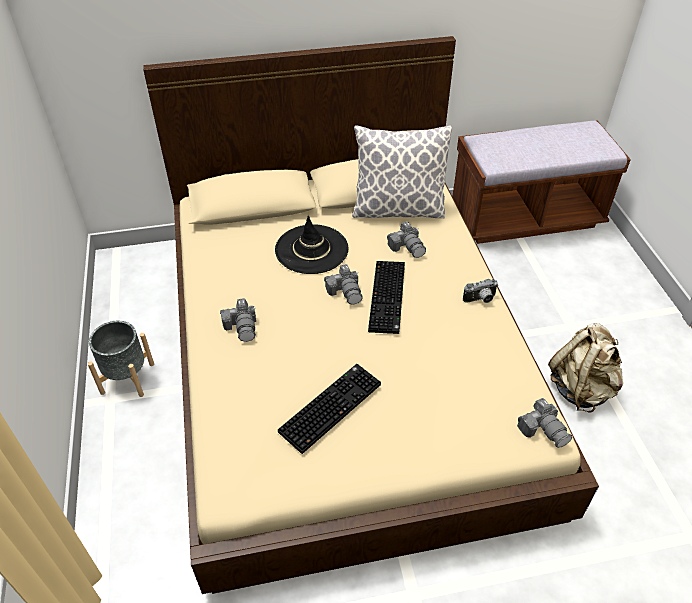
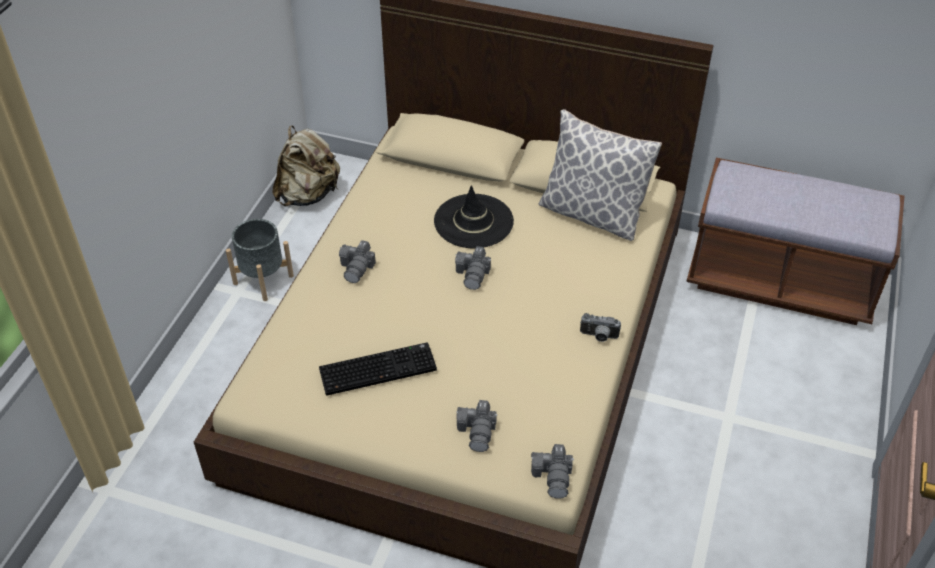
camera: 30 degrees right, 0 degrees up
keyboard [368,261,405,334] -> none
camera [387,221,426,258] -> camera moved to [456,400,497,452]
beige backpack [548,323,623,413] -> beige backpack moved to [272,125,340,207]

